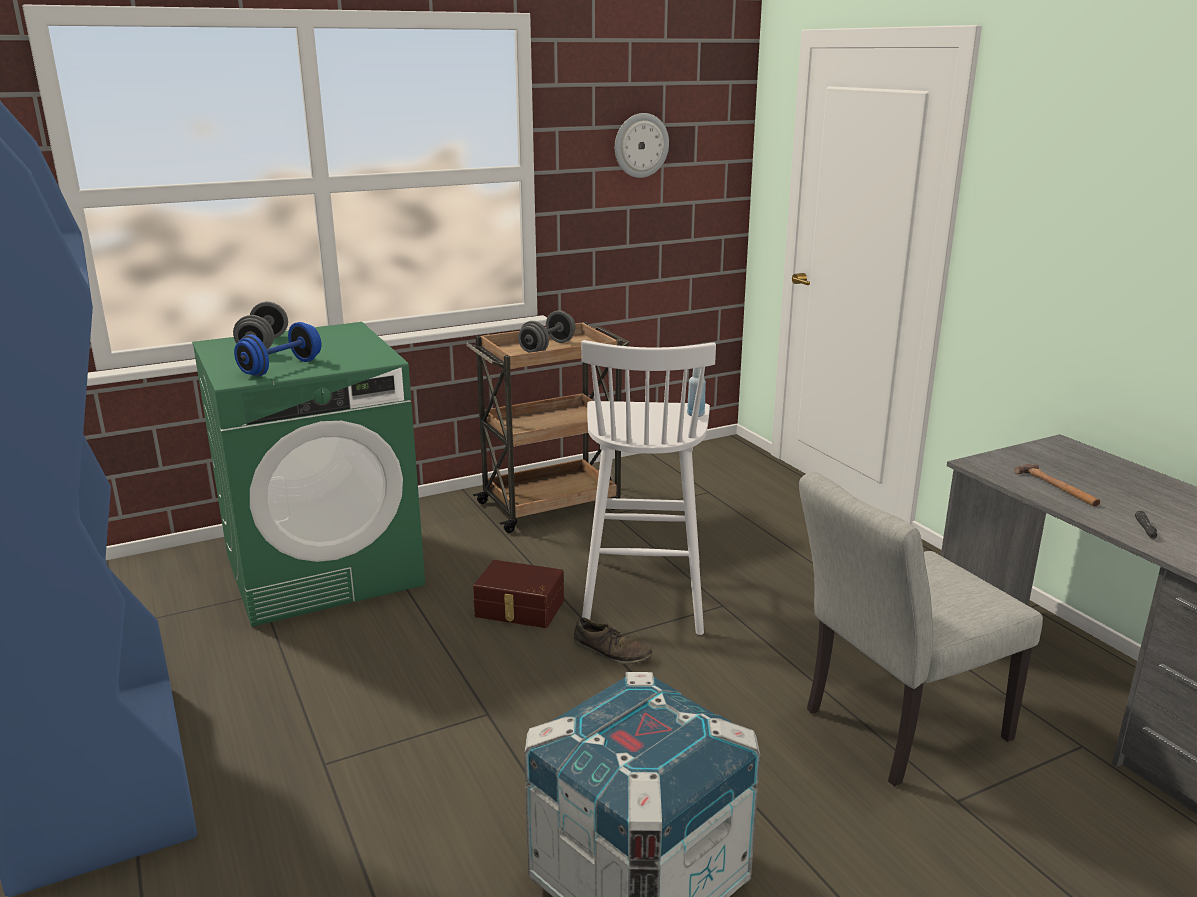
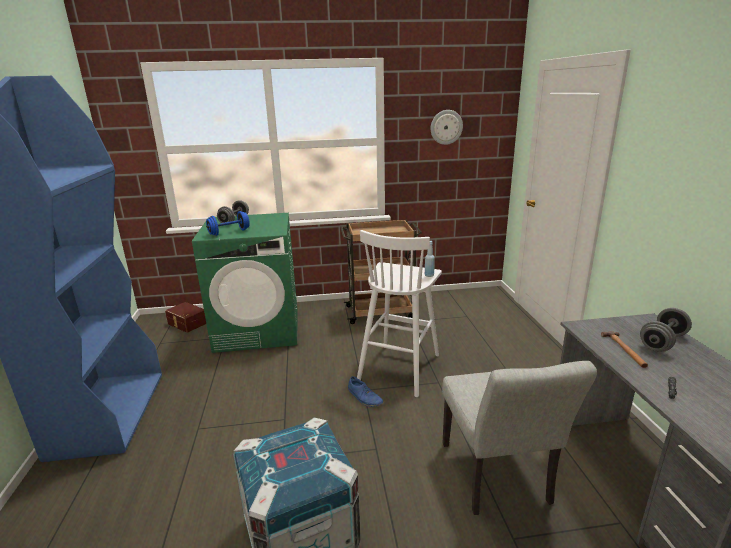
camera: 20 degrees right, 0 degrees up
brown storage box [473,560,564,628] -> brown storage box moved to [165,302,206,333]
grey dumbbell [518,310,576,353] -> grey dumbbell moved to [640,308,692,352]
brown shoe [574,617,653,664] -> blue shoe [348,376,383,407]
grey chair [799,472,1043,786] -> grey chair turned 90 degrees counterclockwise [442,361,597,515]

